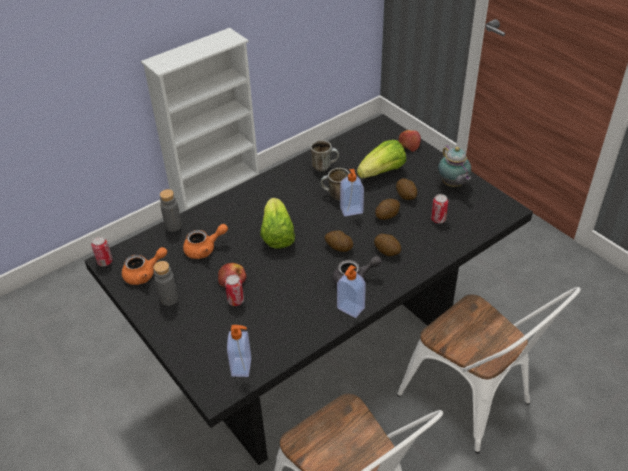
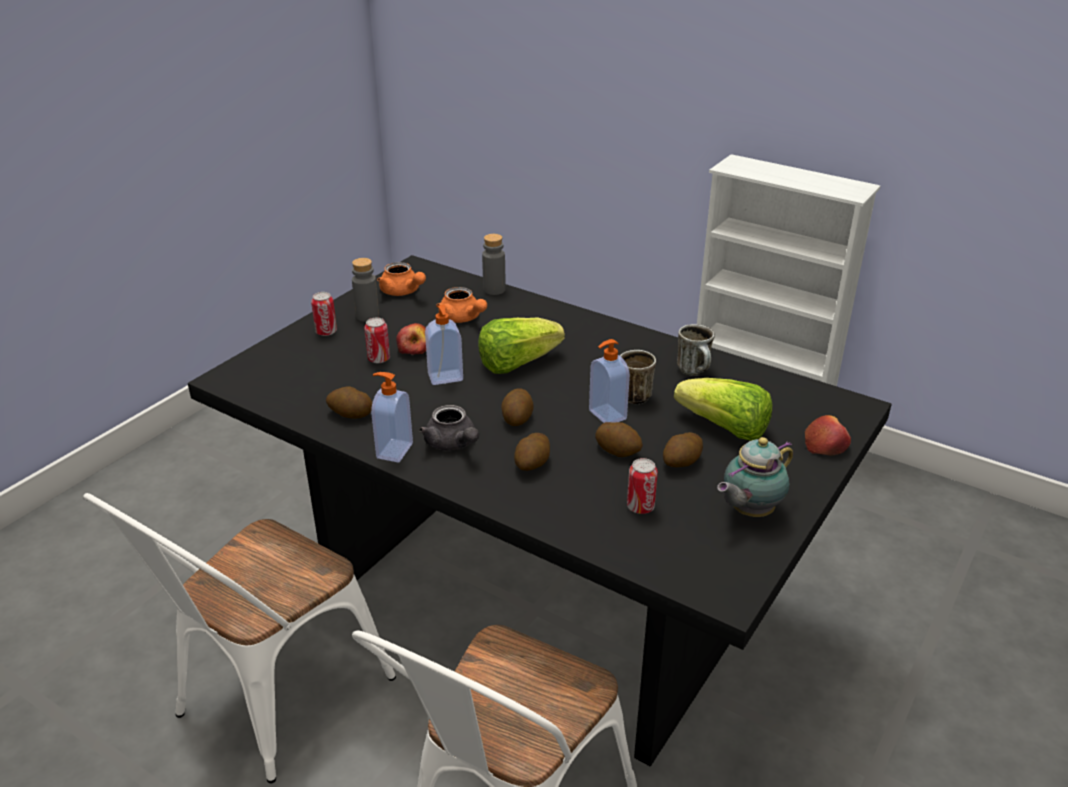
camera: 70 degrees right, 10 degrees down
can [91,236,113,266] -> can moved to [311,292,337,336]
soap dispenser [227,325,251,377] -> soap dispenser moved to [425,305,463,385]
none -> potato [326,386,372,419]

